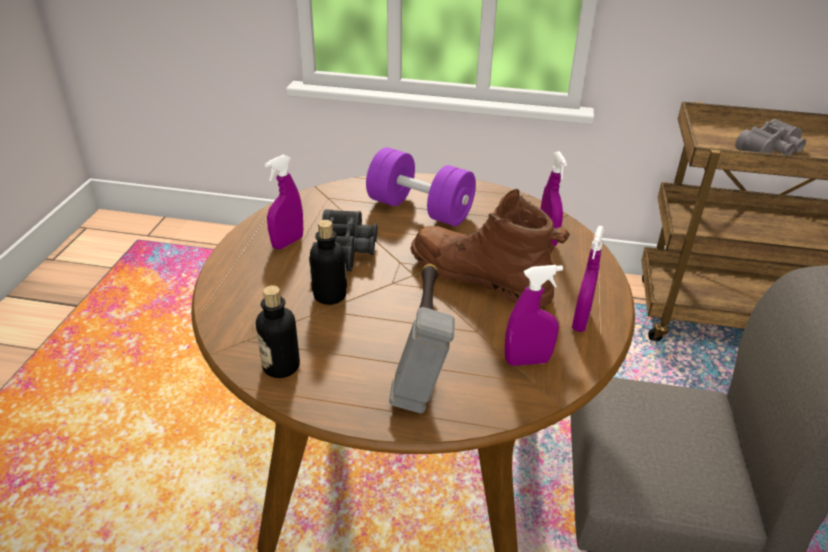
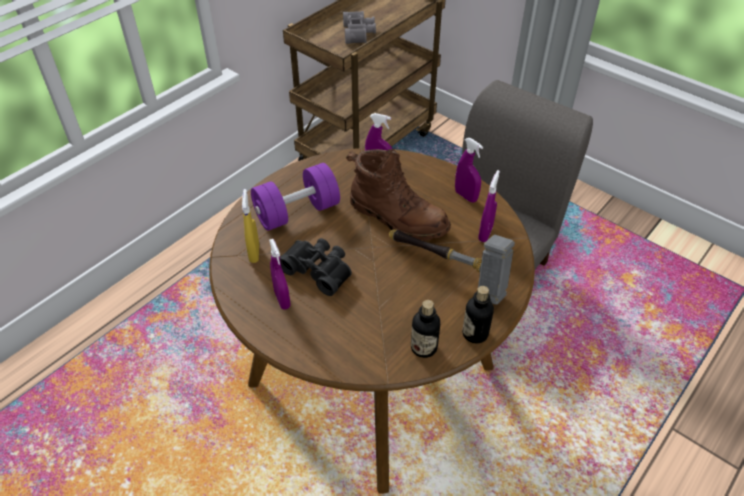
camera: 60 degrees left, 10 degrees up
bottle [309,220,347,305] -> bottle moved to [462,286,494,343]
brown boot [411,189,570,308] -> brown boot turned 120 degrees counterclockwise [346,149,451,241]
none -> yellow spray bottle [242,189,259,263]

